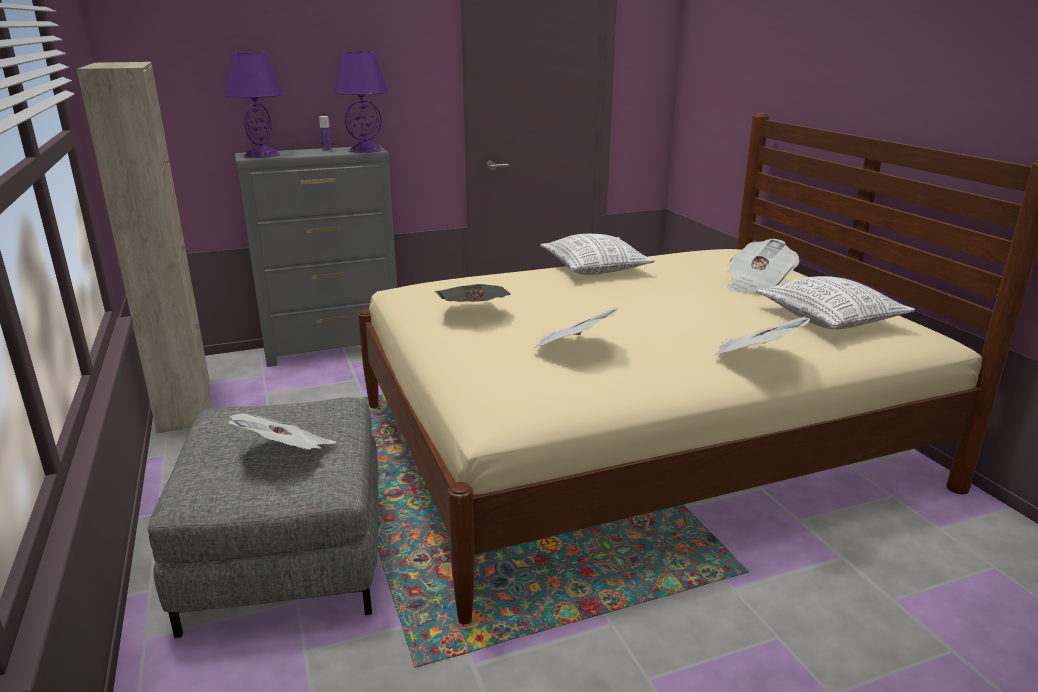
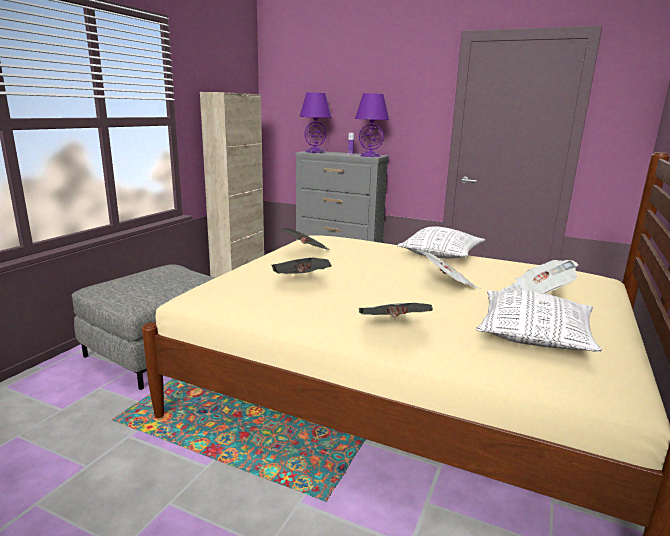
camera: 45 degrees right, 5 degrees down
newspaper [228,413,336,450] -> newspaper moved to [418,250,480,289]

